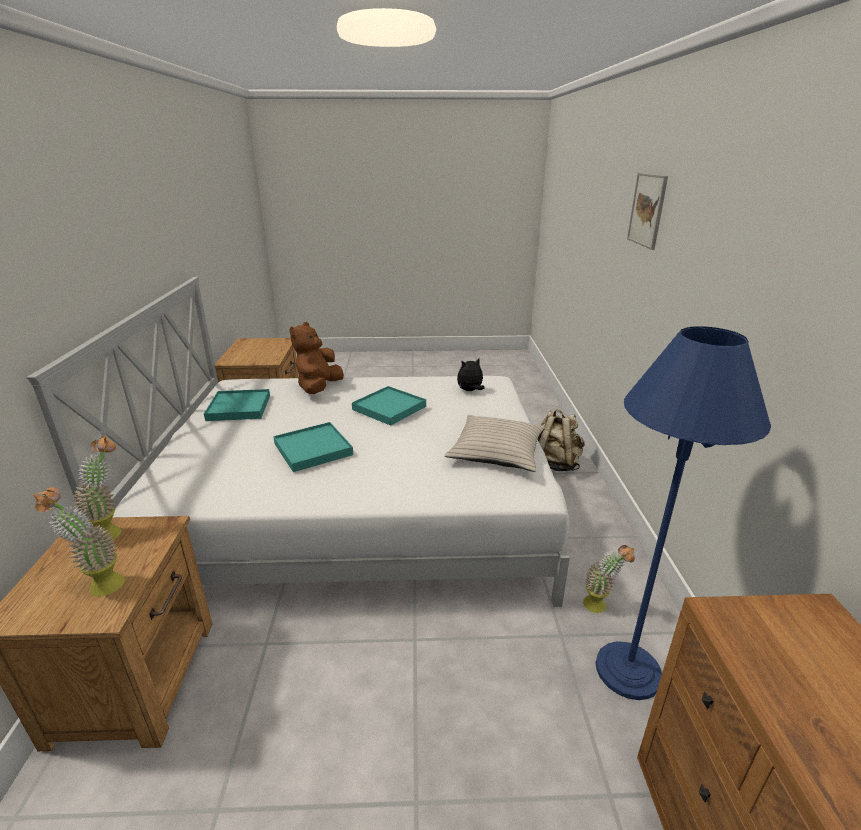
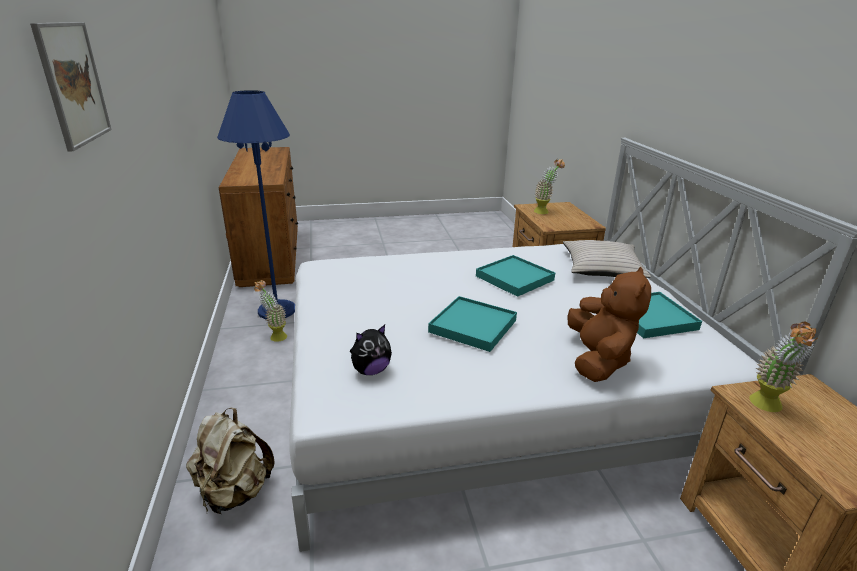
camera: 170 degrees right, 0 degrees up
potted plant [73,435,121,540] -> potted plant moved to [749,322,818,412]
beige pillow [445,415,545,472] -> beige pillow moved to [563,240,651,278]

